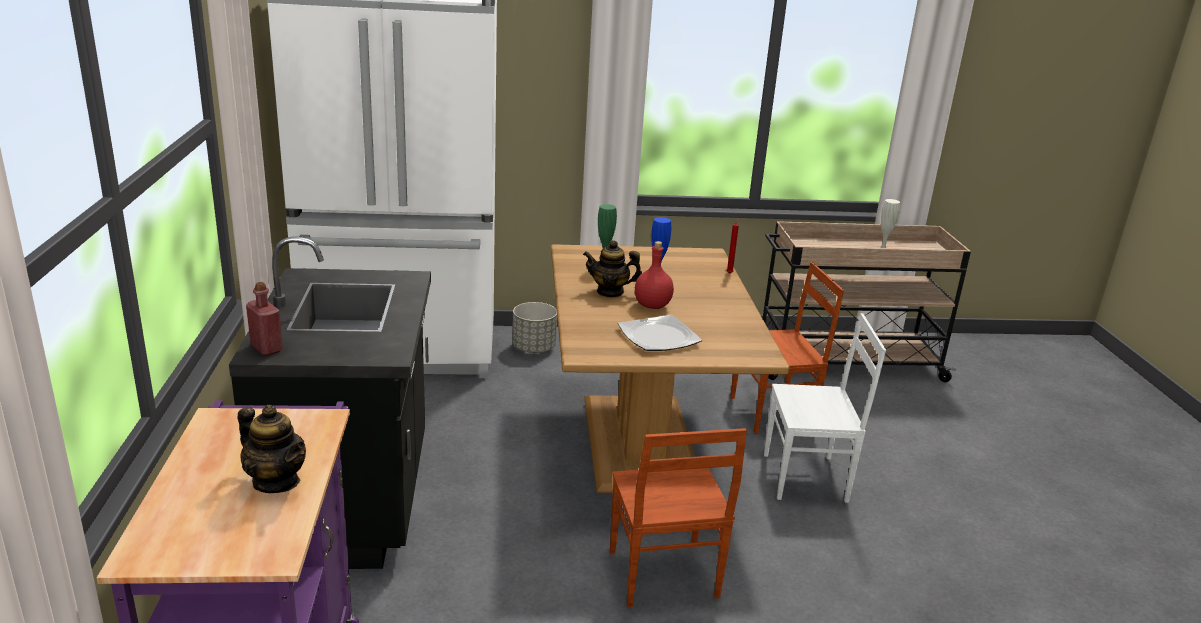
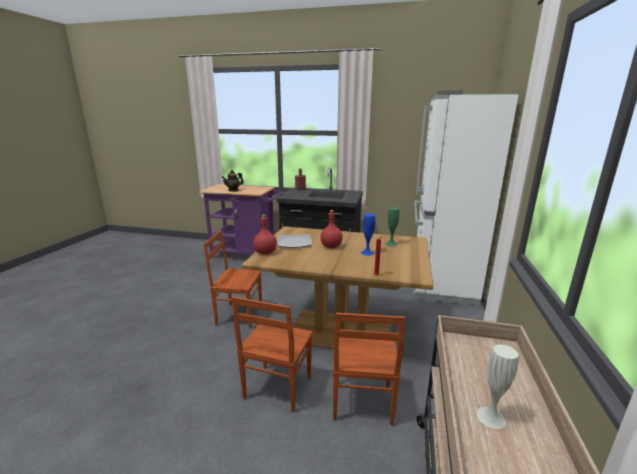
camera: 110 degrees right, 5 degrees down
grey planter [513,302,557,353] -> none
teapot [583,240,642,298] -> none
white chair [764,313,886,503] -> brown chair [232,297,313,412]
none -> red bottle [253,215,277,255]

